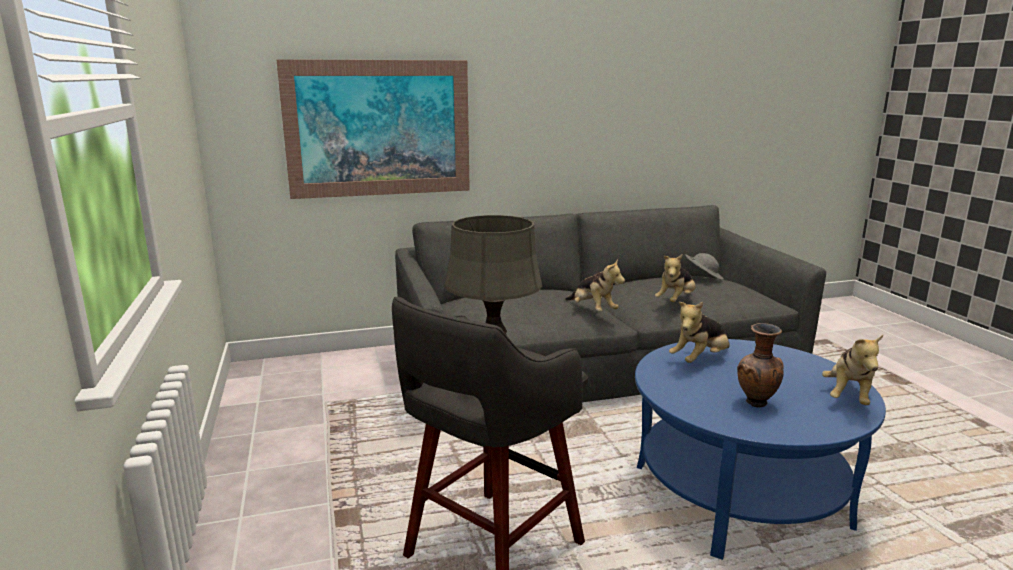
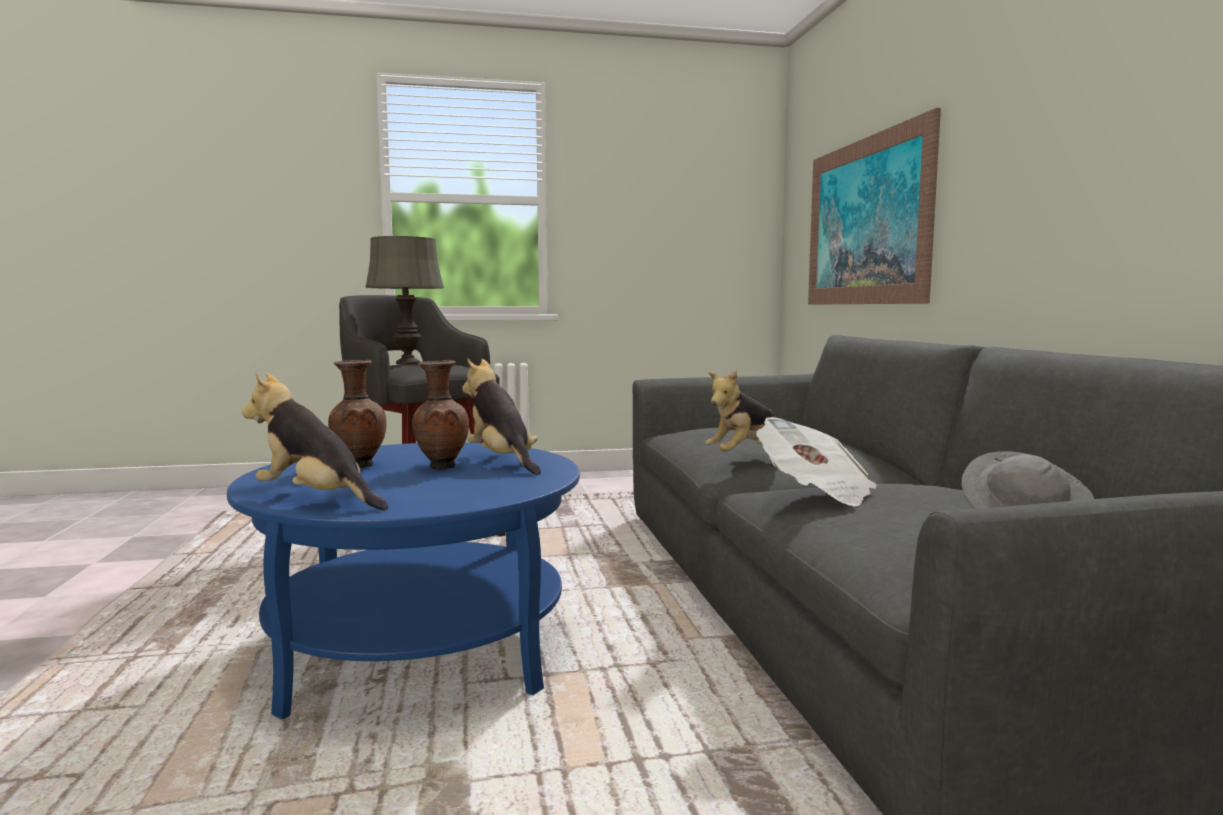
camera: 95 degrees right, 10 degrees down
plush toy [655,255,696,302] -> newspaper [756,417,877,507]
none -> brown vase [412,360,469,470]

